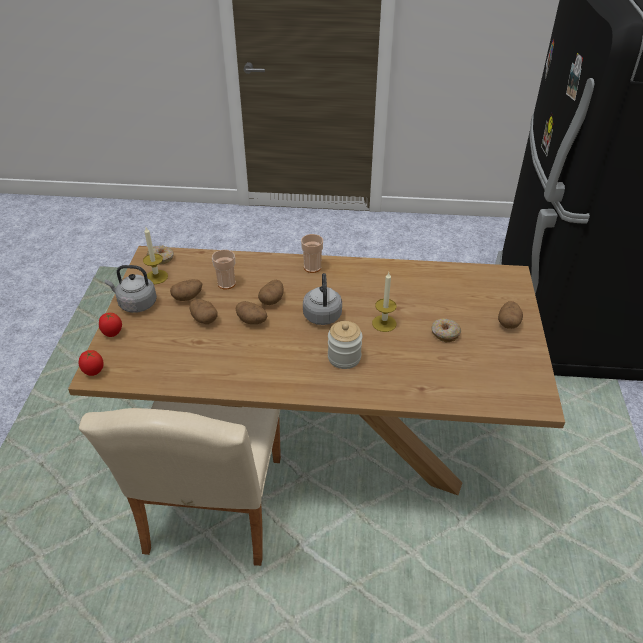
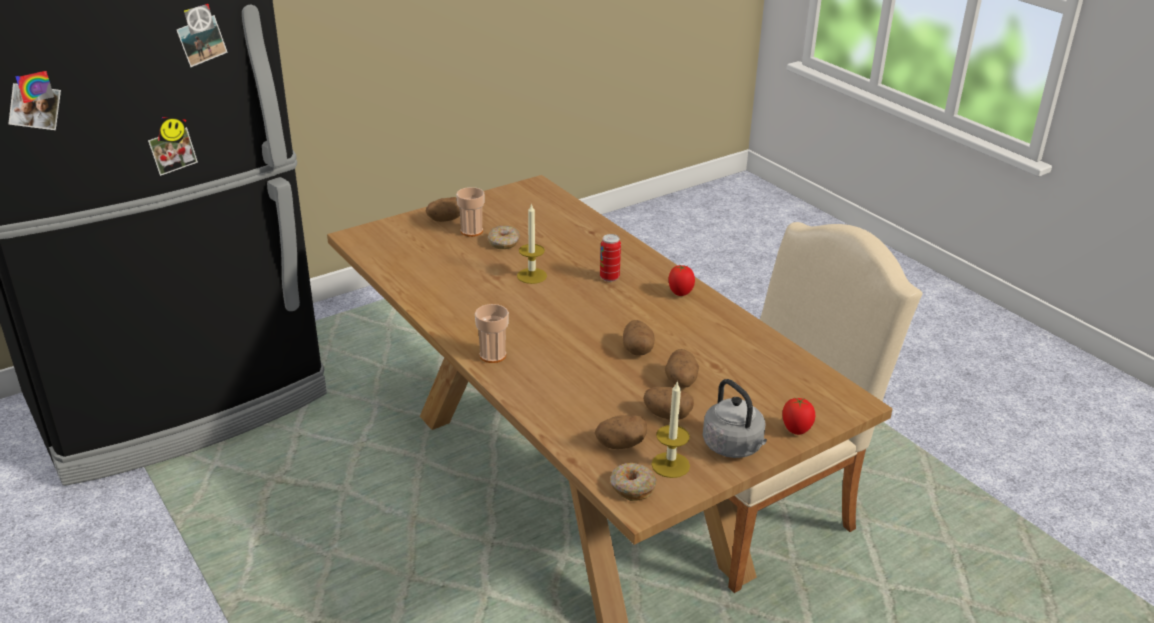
camera: 130 degrees left, 10 degrees down
tomato [79,350,104,376] -> tomato moved to [669,264,695,296]
cup [212,250,236,289] -> cup moved to [456,187,484,237]
potato [258,280,283,305] -> potato moved to [595,415,647,449]
grey kettle [303,273,342,325] -> none
jar [328,321,362,369] -> can [600,234,621,282]

